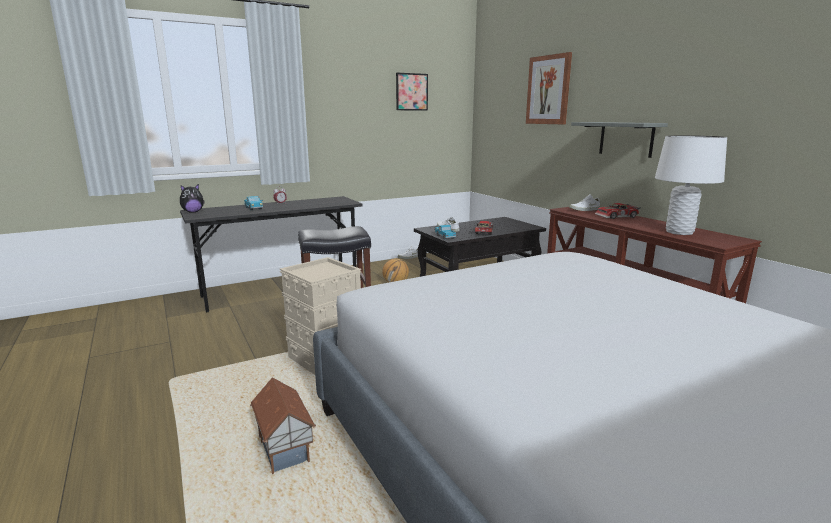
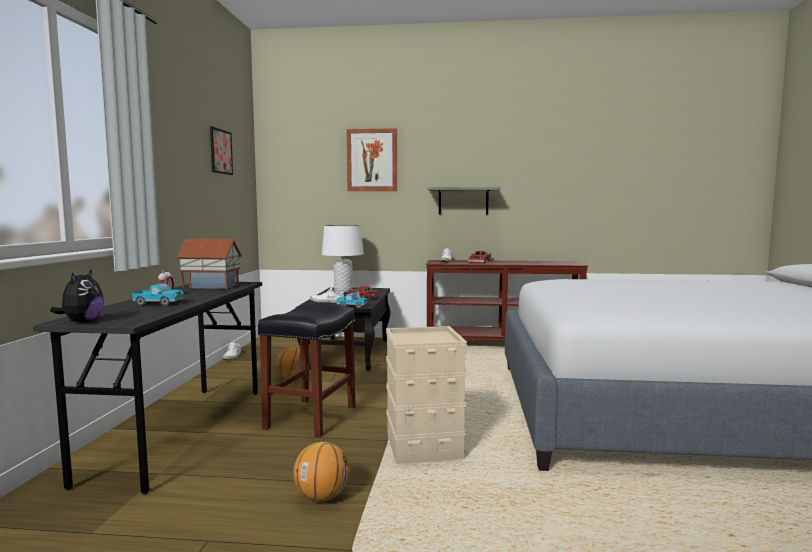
camera: 55 degrees left, 10 degrees down
toy house [250,377,316,474] -> toy house moved to [176,238,242,289]
white table lamp [655,135,727,235] -> white table lamp moved to [322,225,364,293]
none -> basketball [293,442,350,502]

